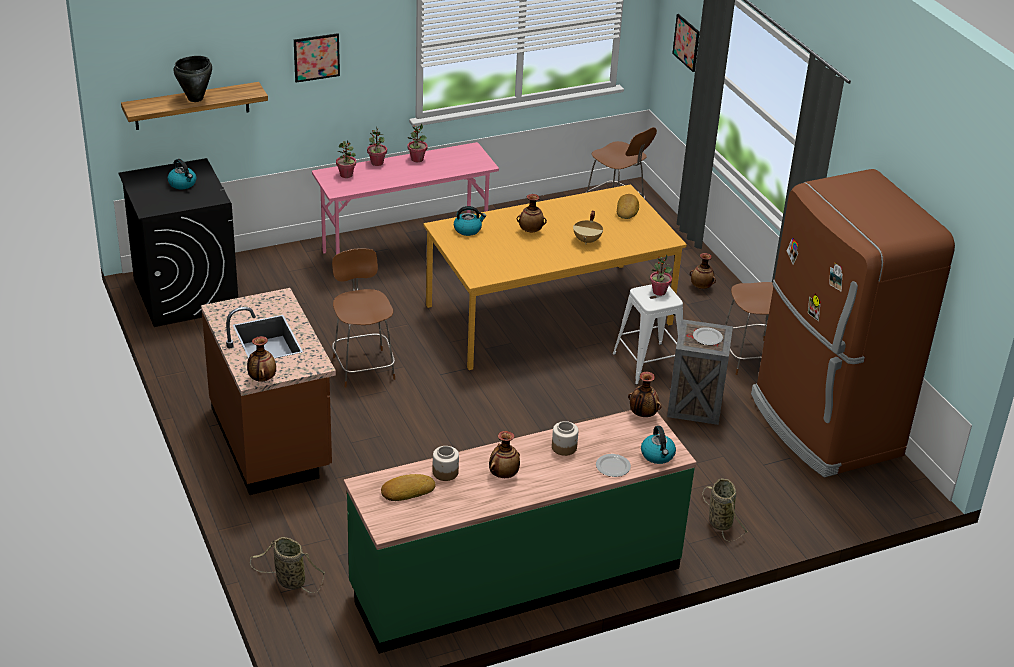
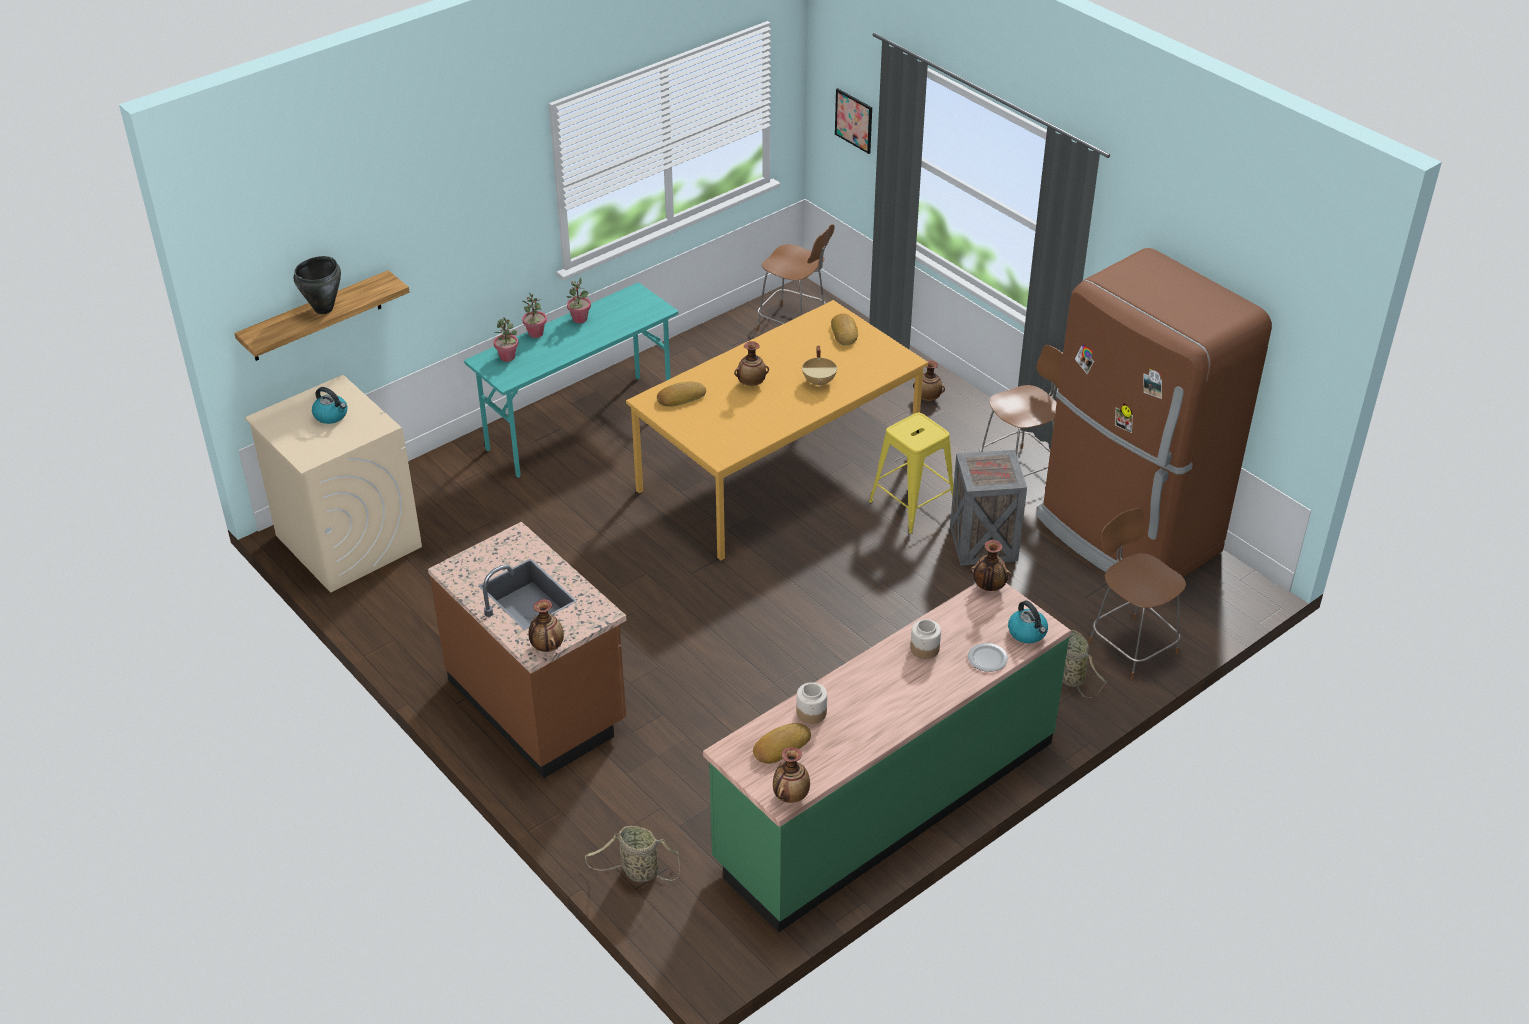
camera: 15 degrees left, 5 degrees up
black washing machine [118,158,238,327] -> beige washing machine [245,375,422,593]
picture [294,33,340,83] -> none
pink desk [312,142,499,254] -> turquoise desk [464,283,678,478]
brown chair [332,248,395,388] -> brown chair moved to [1088,508,1186,680]
kettle [454,206,486,236] -> bread [657,382,706,407]
vase [489,431,520,478] -> vase moved to [773,747,810,803]
white stool [613,284,683,385] -> yellow stool [869,413,953,534]
potted plant [650,254,672,296] -> none
plate [693,327,723,345] -> none

